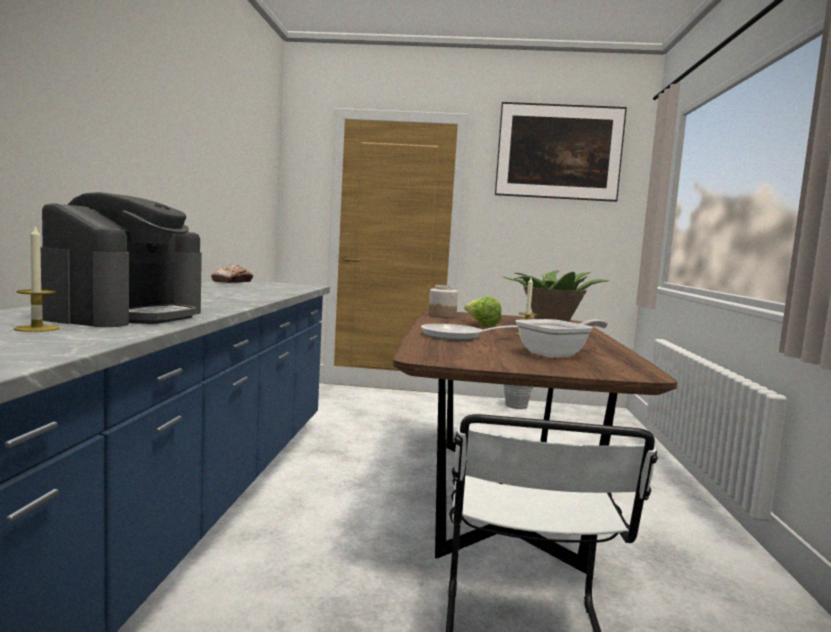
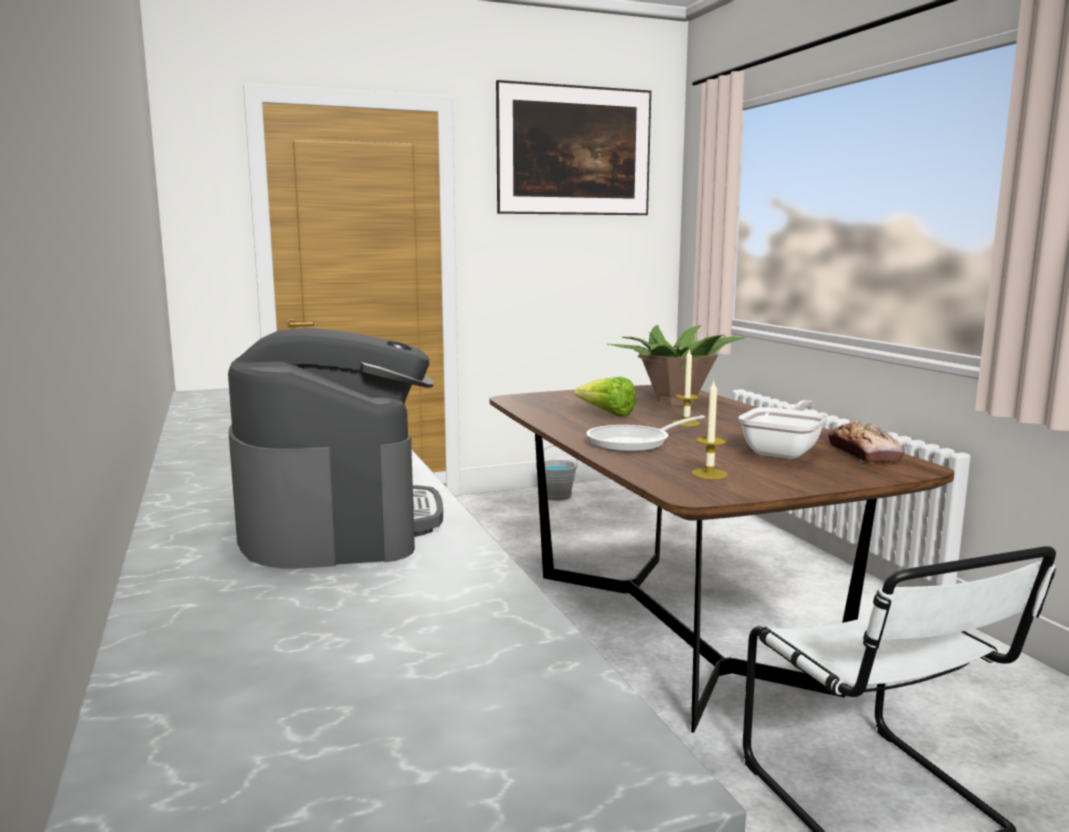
camera: 25 degrees left, 5 degrees up
candle [14,224,59,332] -> candle moved to [691,381,728,479]
bread [211,265,253,283] -> bread moved to [828,420,905,463]
jar [429,285,458,318] -> none

